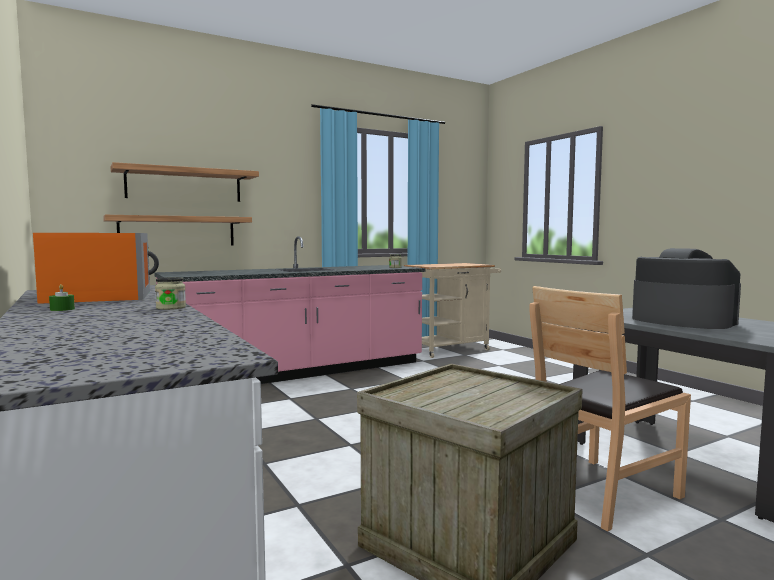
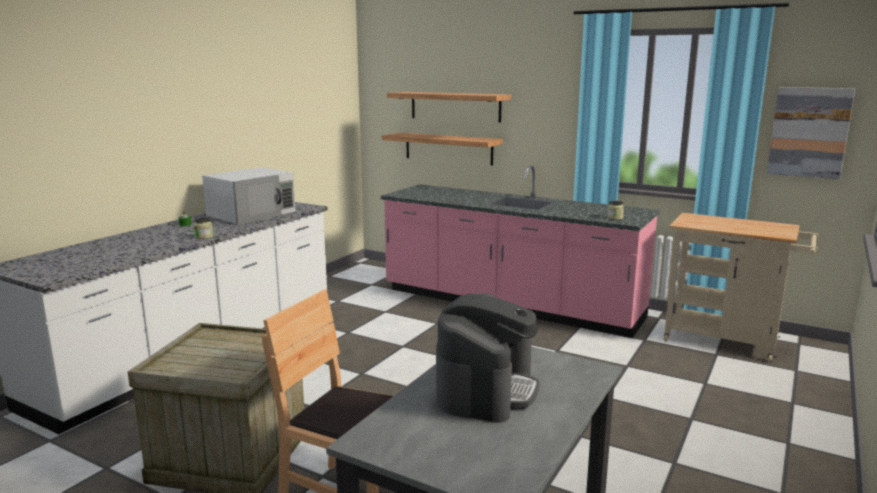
camera: 60 degrees right, 10 degrees up
orange microwave [33,233,159,304] -> white microwave [202,167,295,225]
none -> picture [767,87,855,179]

